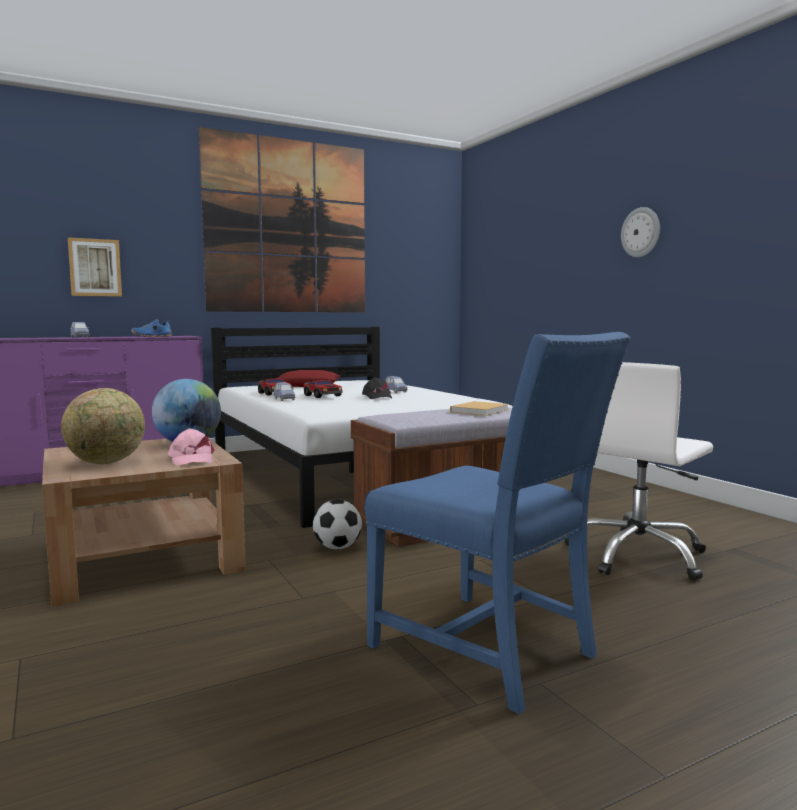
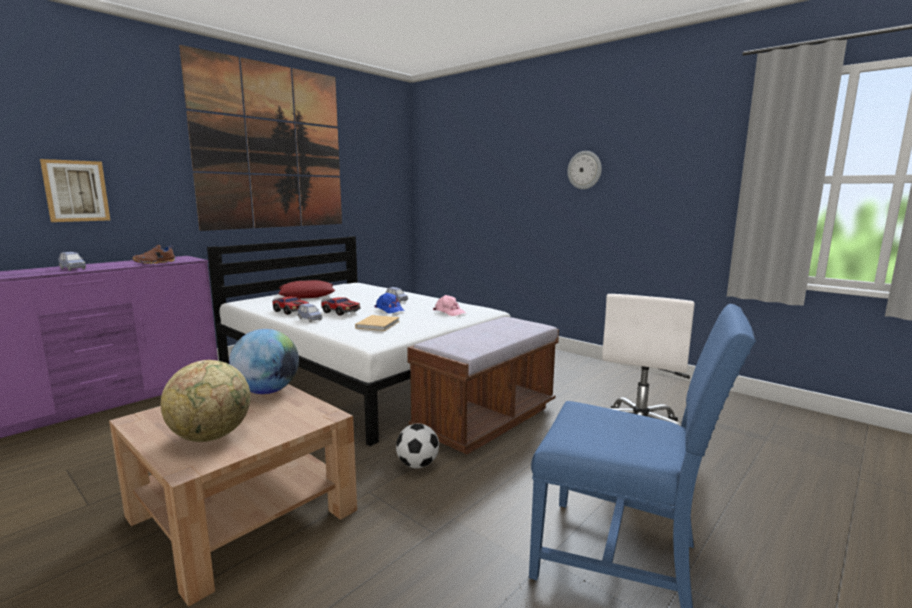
camera: 20 degrees left, 5 degrees up
blue shoe [131,319,172,337] -> brown shoe [132,245,176,264]
pink cap [168,428,215,465] -> pink cap moved to [433,295,466,316]
black cap [362,378,392,399] -> blue cap [374,293,405,314]
beige book [450,401,509,416] -> beige book moved to [355,315,400,331]

